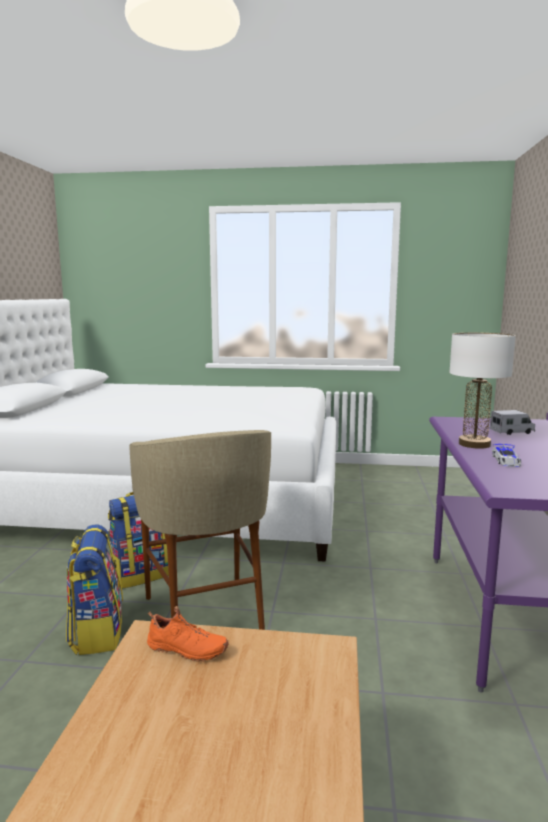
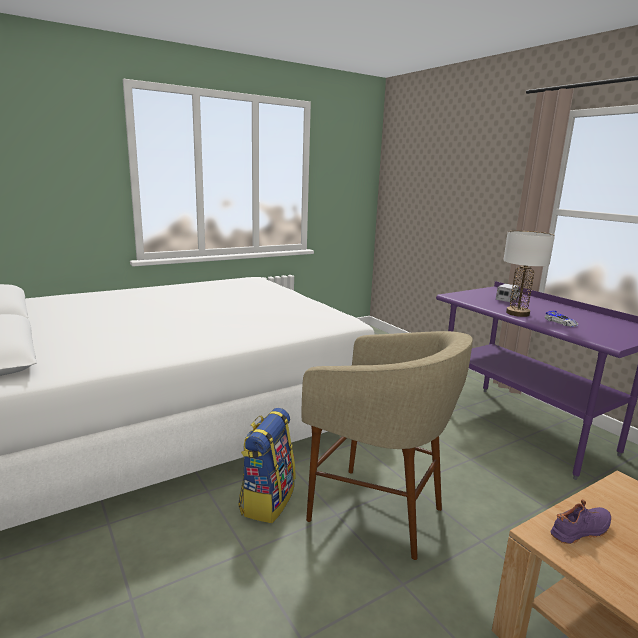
camera: 40 degrees left, 5 degrees up
backpack [66,524,123,655] -> none
orange shoe [147,606,229,662] -> purple shoe [550,499,611,544]

